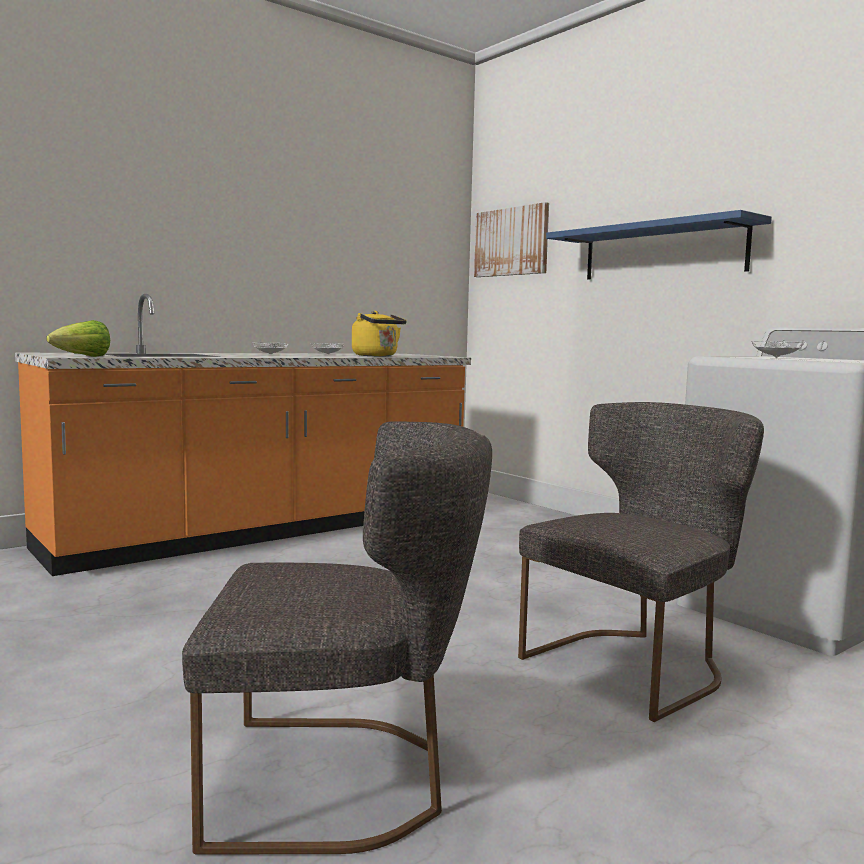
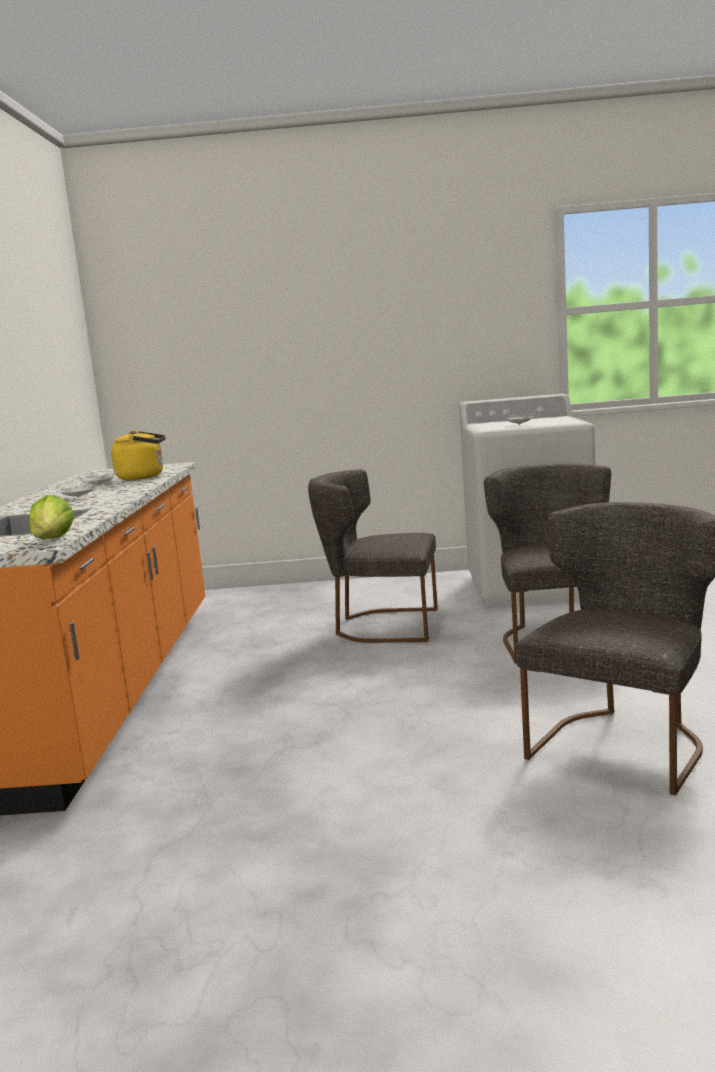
camera: 50 degrees left, 5 degrees up
picture [474,202,549,277] -> none
blue shelf [546,210,772,279] -> none
none -> grey chair [308,469,438,643]

